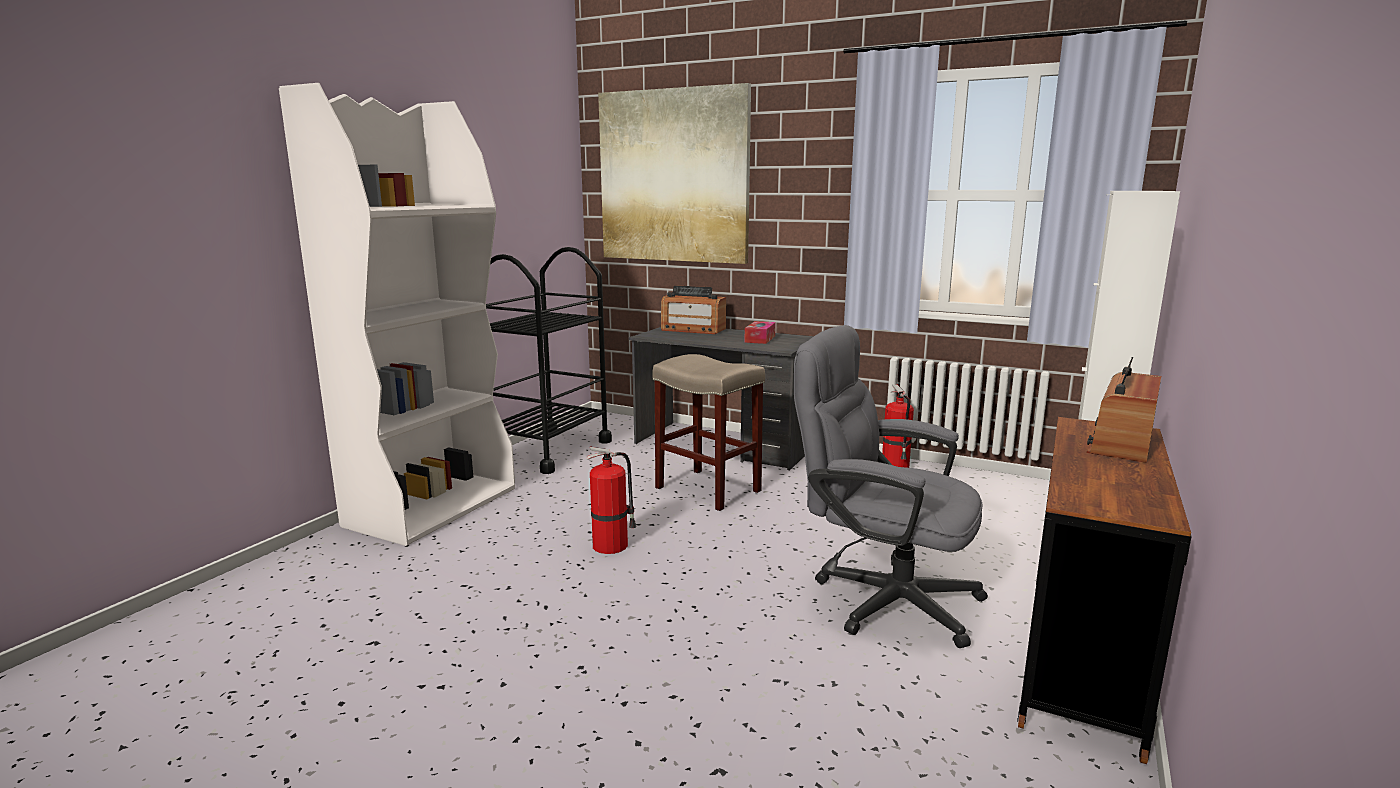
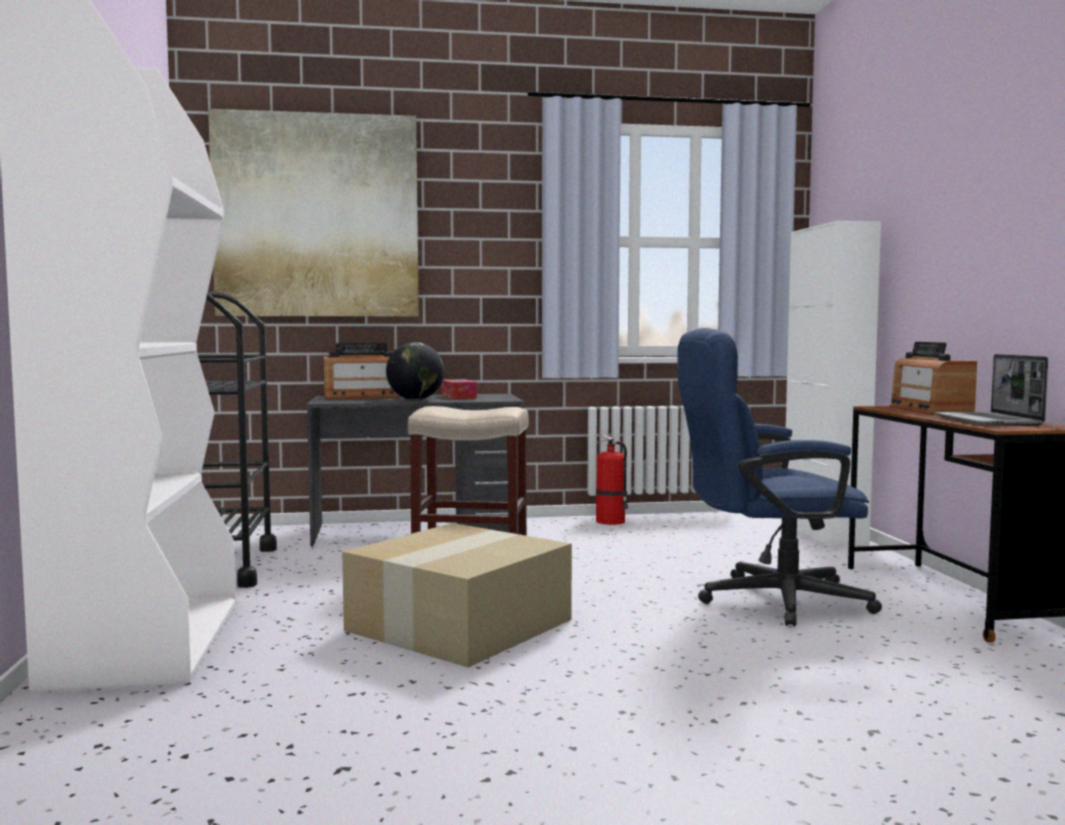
camera: 35 degrees left, 10 degrees down
fire extinguisher [586,447,636,554] -> cardboard box [342,523,572,668]
grey office chair [794,325,988,648] -> blue office chair [678,328,882,626]
none -> globe [386,342,444,400]
none -> laptop [934,354,1048,426]

